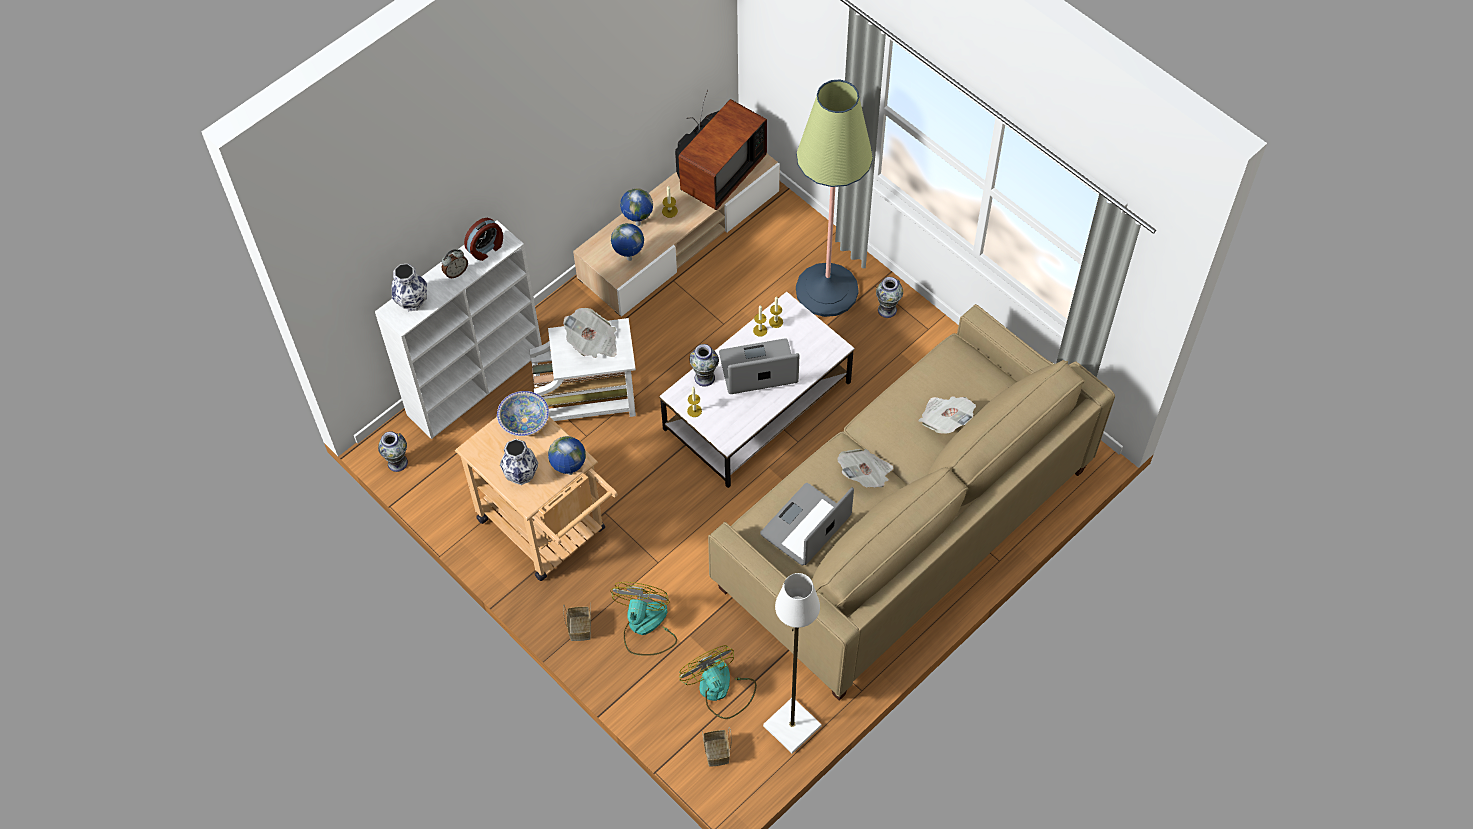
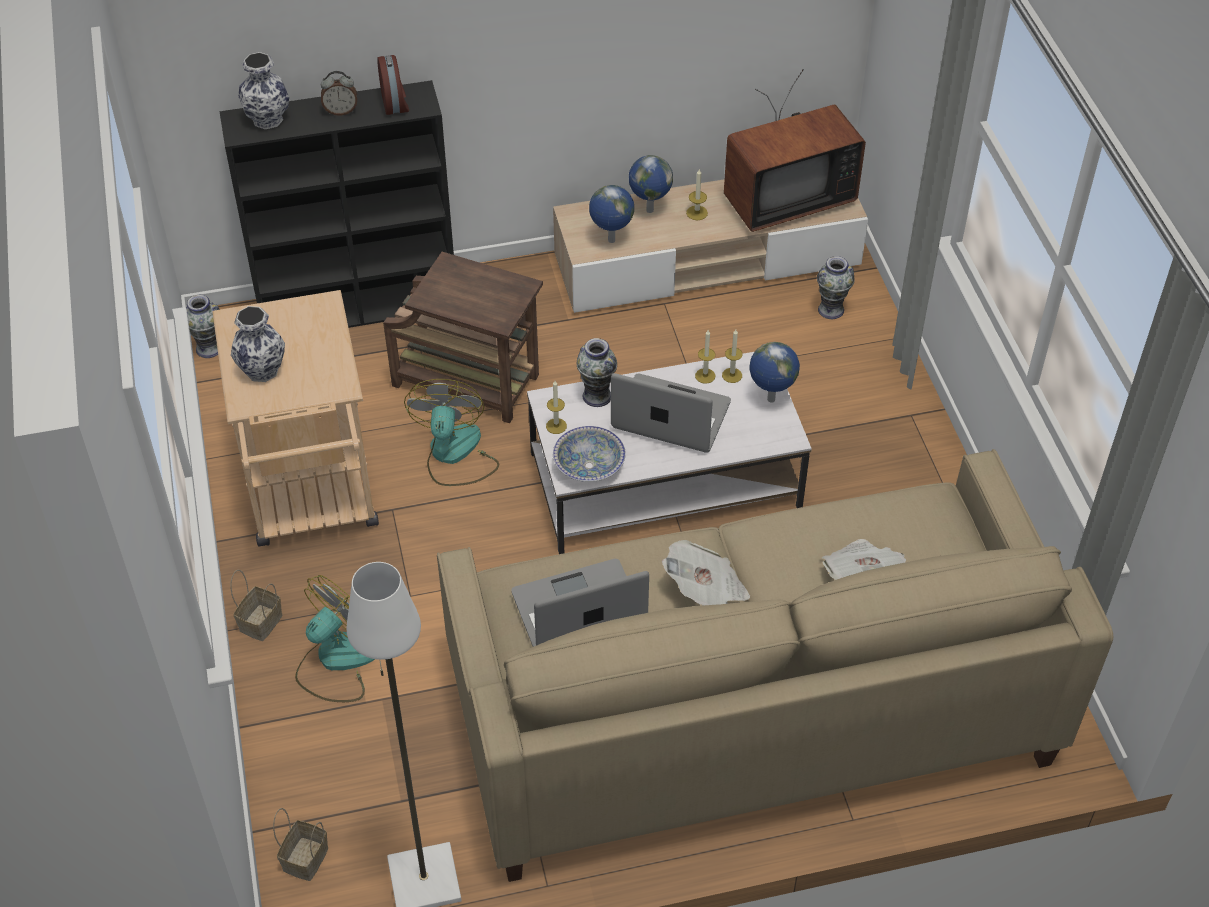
camera: 30 degrees right, 10 degrees down
white bookcase [375,220,542,439] -> black bookcase [219,80,454,328]
alarm clock [464,218,503,261] -> alarm clock turned 90 degrees counterclockwise [377,55,409,115]
bowl [497,391,549,436] -> bowl moved to [553,426,626,482]
white side table [529,318,636,421] -> brown side table [383,252,543,423]
globe [548,436,586,475] -> globe moved to [749,342,800,403]
newspaper [563,308,617,358] -> none
fan [679,645,757,719] -> fan moved to [404,379,499,486]
floor lamp [796,79,873,317] -> none
vase [876,277,903,318] -> vase moved to [817,256,855,319]

